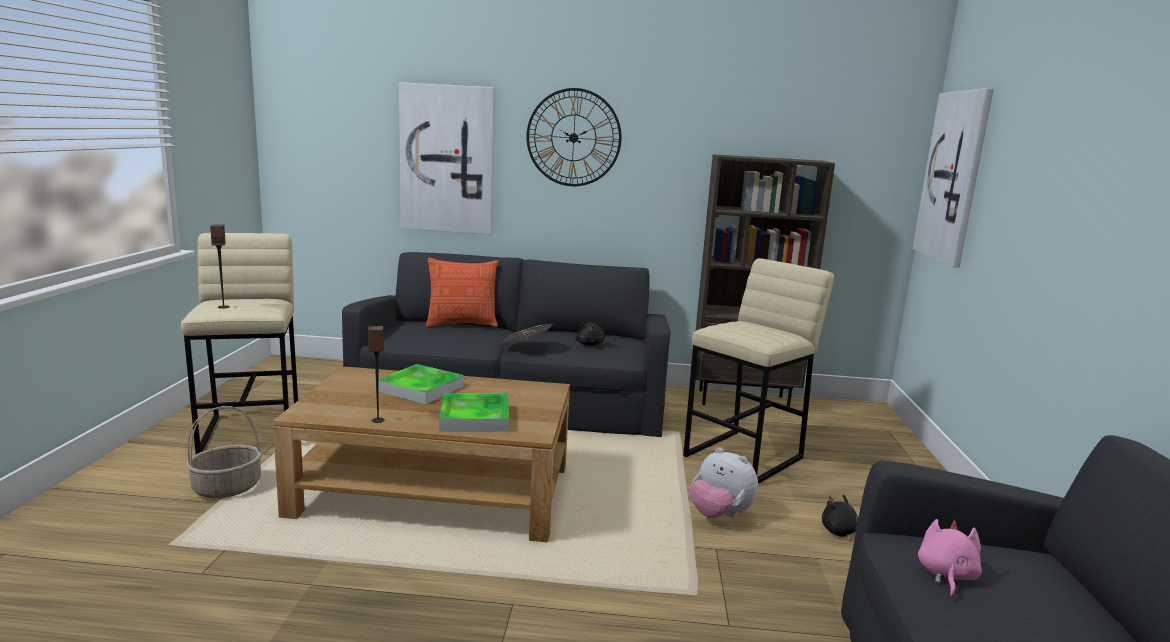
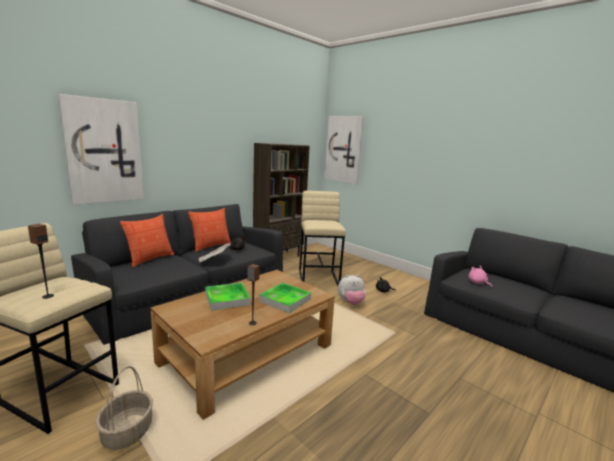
camera: 50 degrees left, 0 degrees up
wall clock [526,88,622,186] -> none
none -> orange pillow [188,208,231,252]

